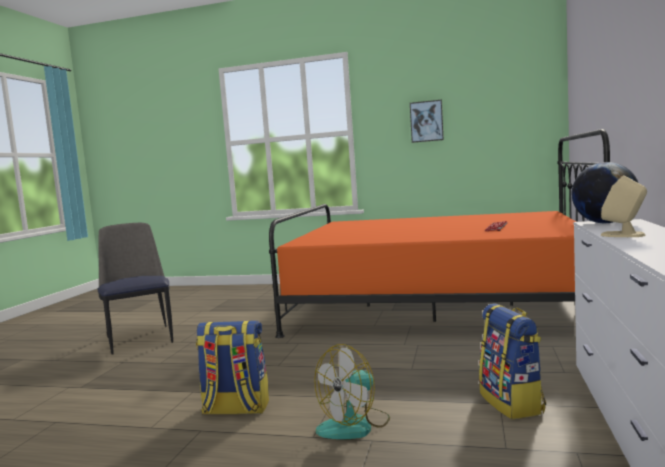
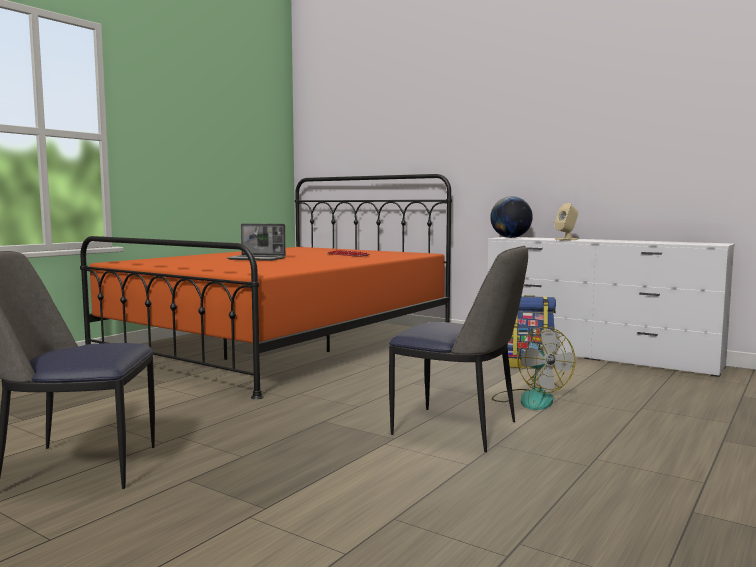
camera: 70 degrees left, 0 degrees up
backpack [196,321,269,415] -> chair [389,246,528,452]
picture [410,100,444,143] -> none
none -> laptop [227,223,286,261]

